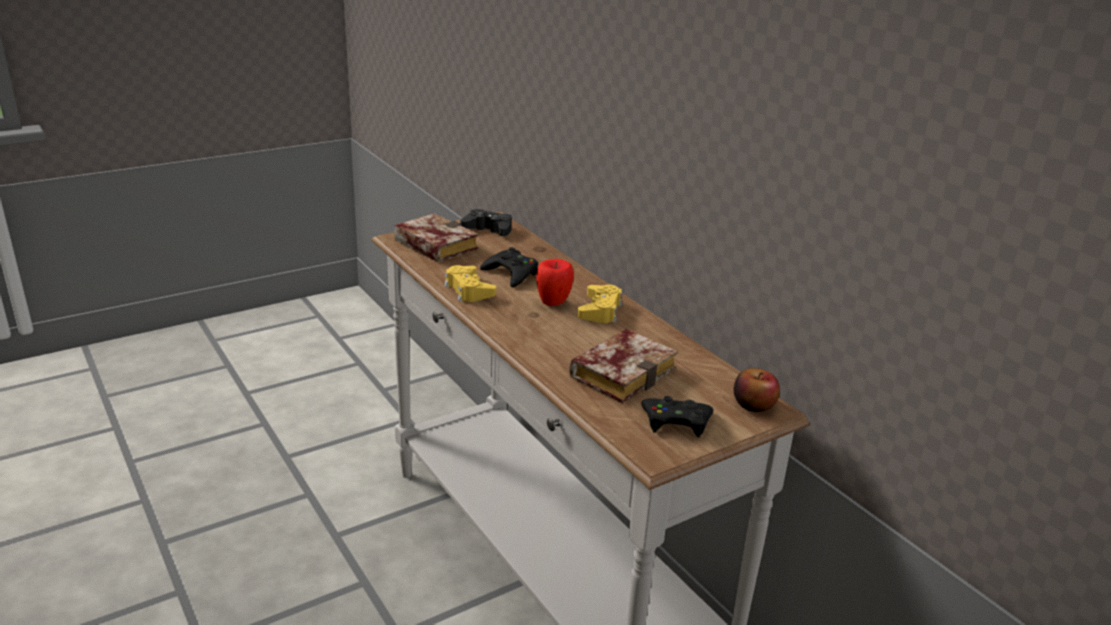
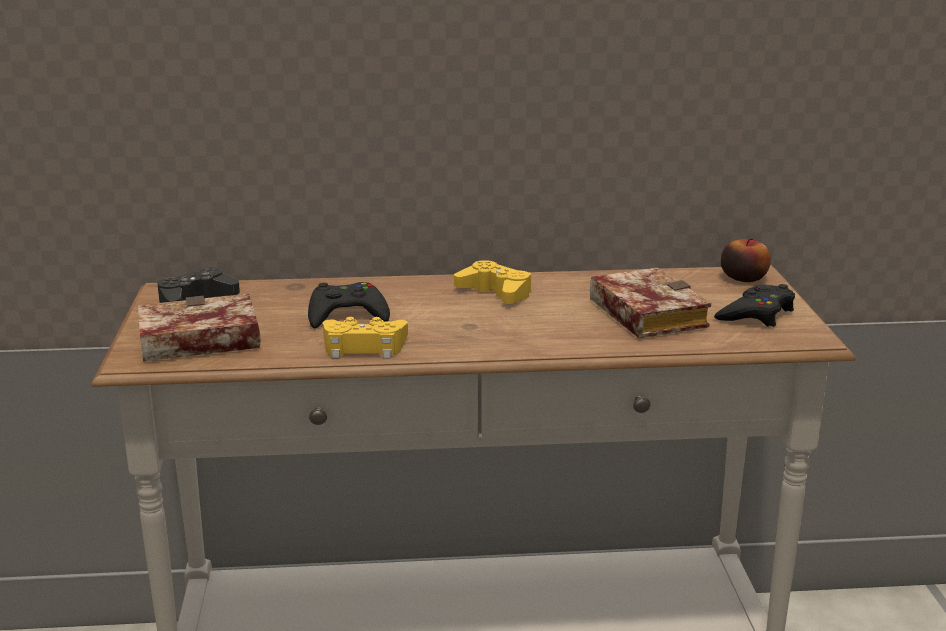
camera: 60 degrees left, 5 degrees down
apple [536,259,574,306] -> none

